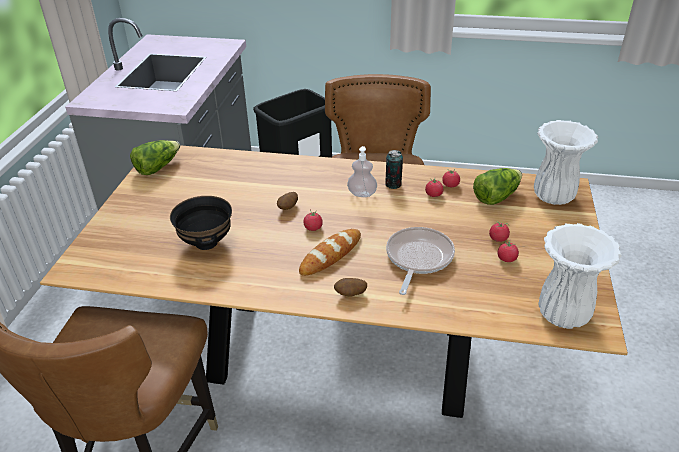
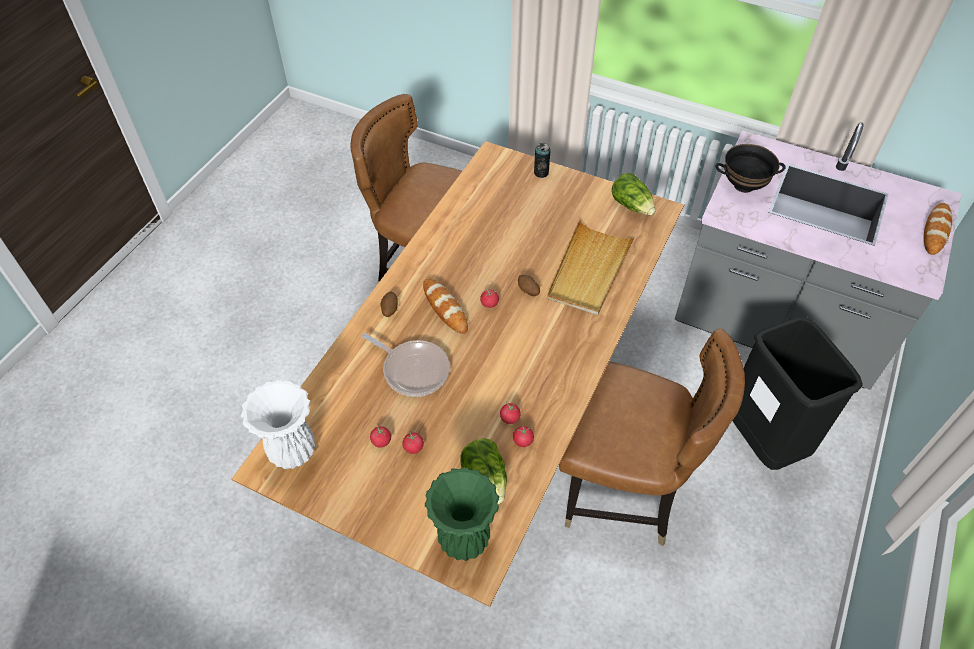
camera: 105 degrees right, 15 degrees up
black bowl [170,196,232,250] -> black bowl moved to [715,144,786,193]
soap dispenser [347,146,377,197] -> none
can [385,150,403,189] -> can moved to [534,143,551,178]
white vase [534,120,598,205] -> green vase [424,467,499,561]
none -> beige tray [547,219,635,315]
none -> bread [924,203,952,255]

